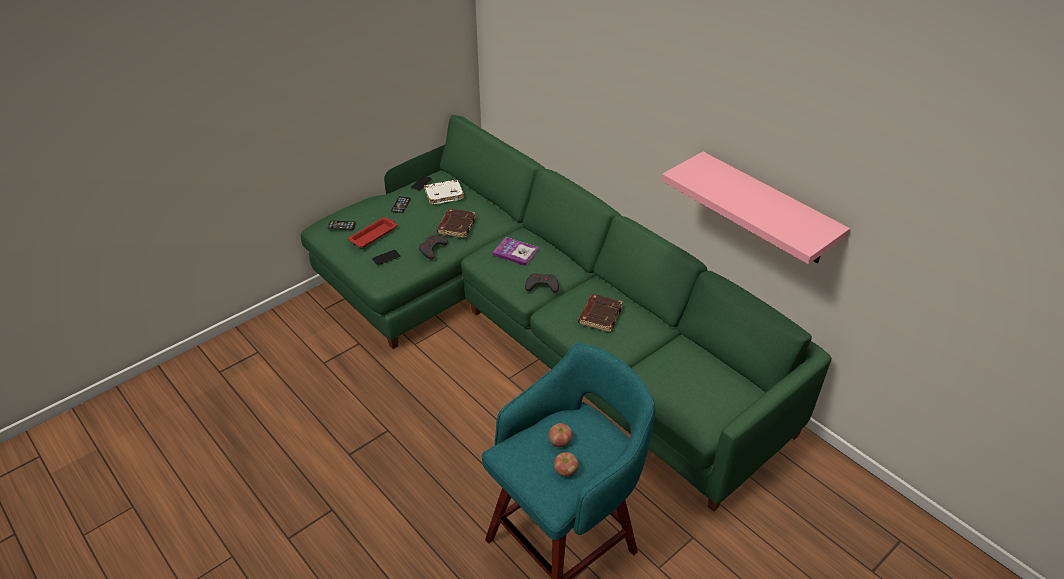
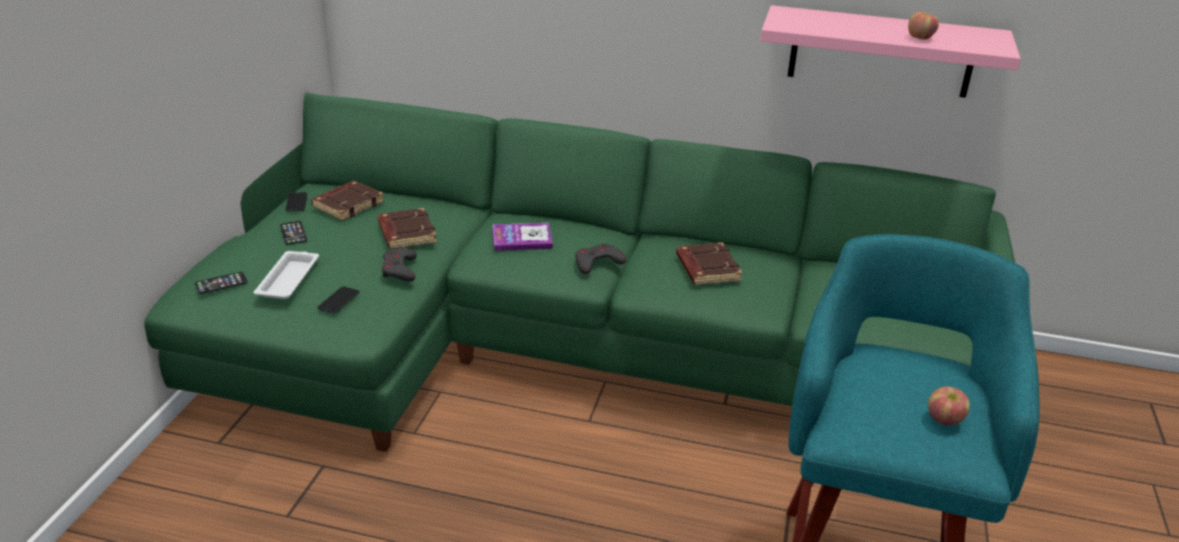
camera: 35 degrees left, 10 degrees down
red tray [348,217,397,248] -> white tray [253,251,319,299]
white book [424,179,464,205] -> brown book [311,181,384,221]
apple [549,423,572,447] -> apple moved to [908,11,939,40]

